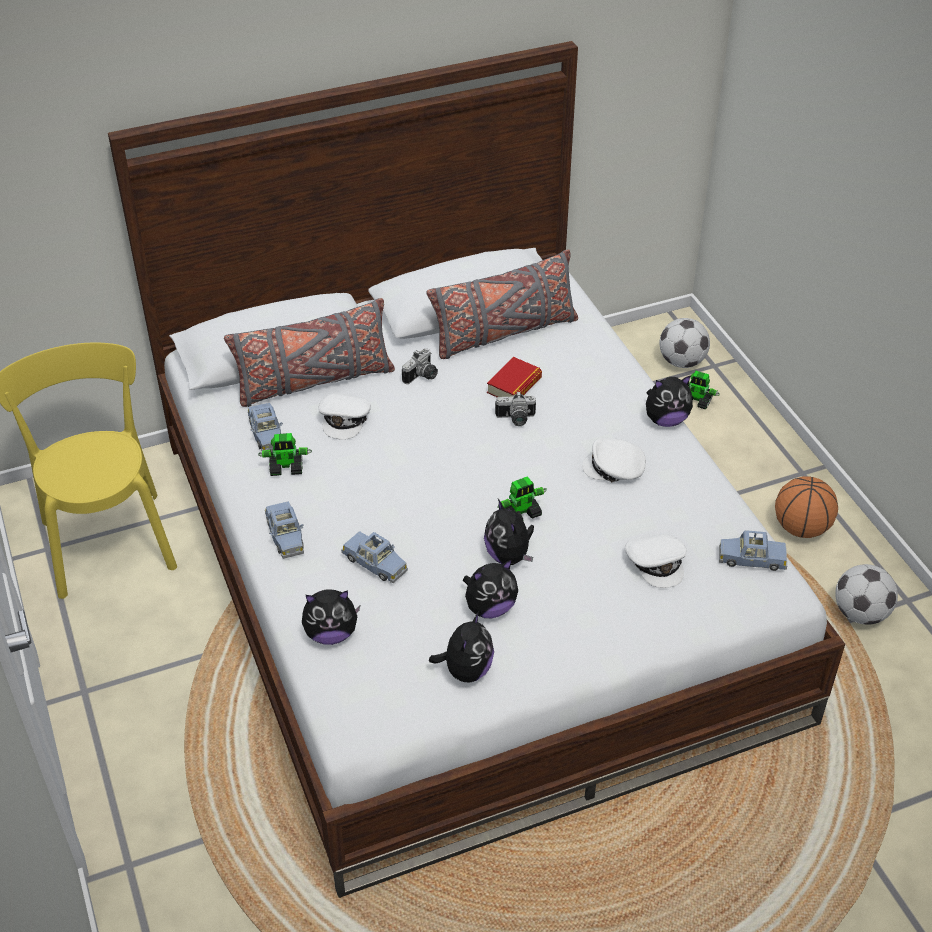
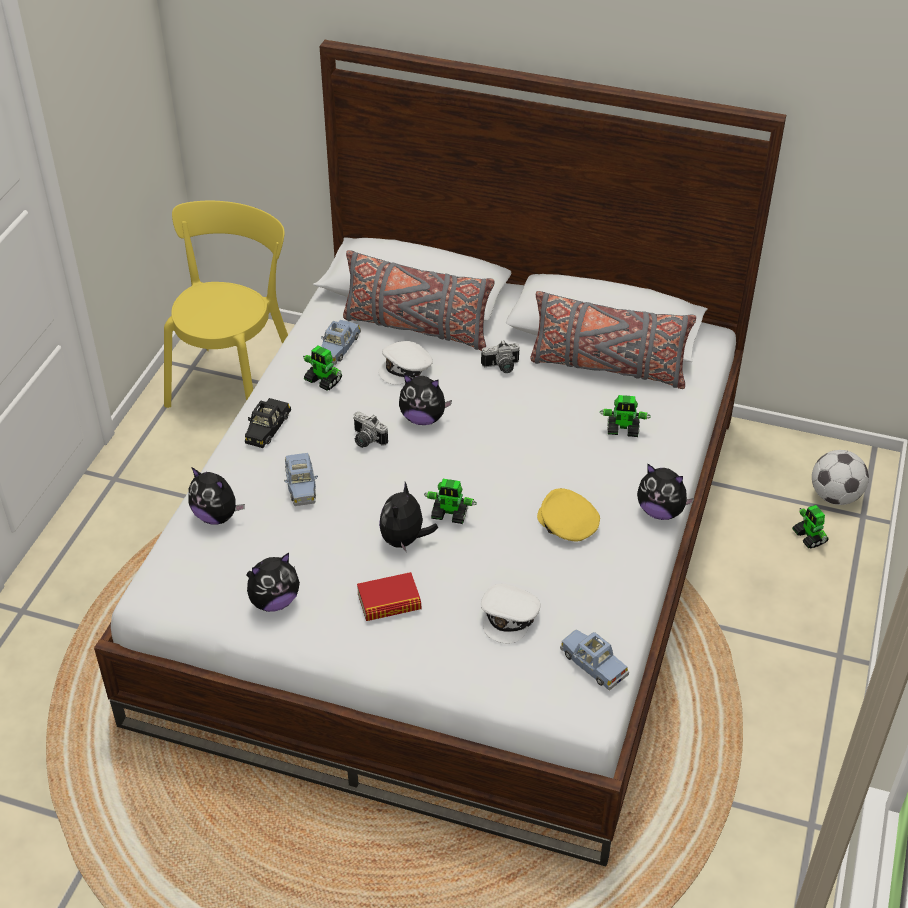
camera: 40 degrees right, 0 degrees up
blue toy car [265,501,304,559] -> black toy car [245,398,291,448]
plush toy [463,559,518,618] -> plush toy moved to [399,374,452,425]
book [487,357,542,397] -> book moved to [357,572,421,621]
camera [495,392,536,426] -> camera moved to [353,412,388,448]
white cap [582,438,646,482] -> yellow cap [537,488,600,542]
basketball [775,476,838,538] -> none
football [835,564,898,625] -> none
none -> toy robot [599,395,651,437]

